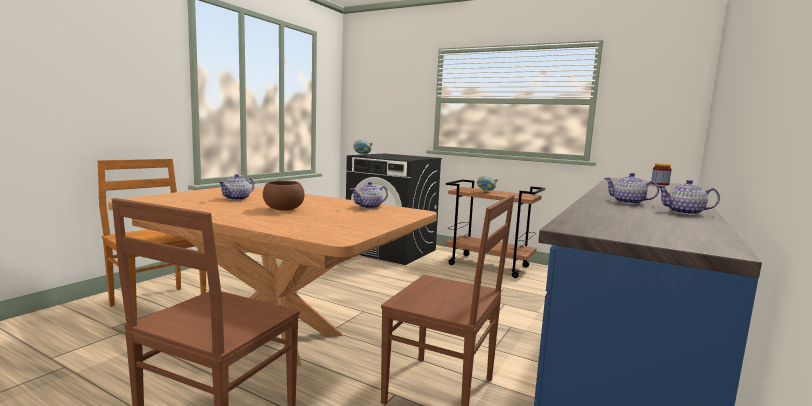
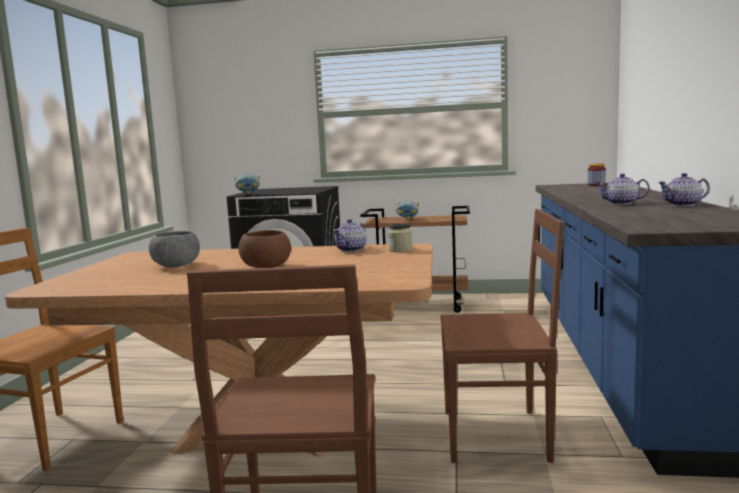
camera: 20 degrees left, 0 degrees up
teapot [218,174,254,200] -> grey bowl [149,231,200,267]
none -> jar [388,224,413,252]

